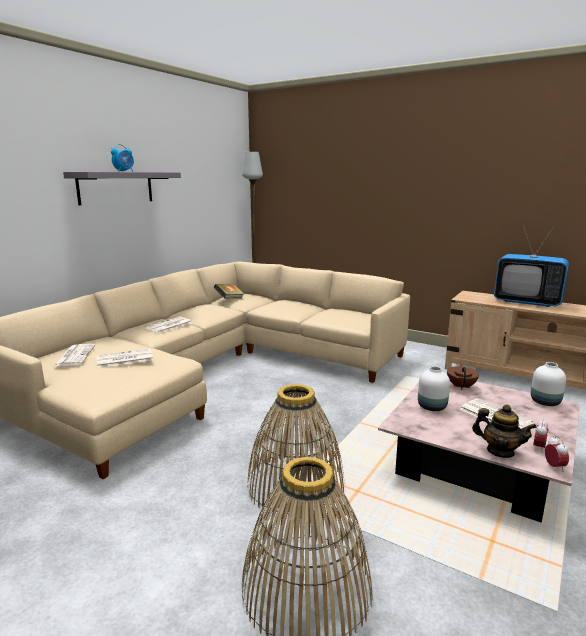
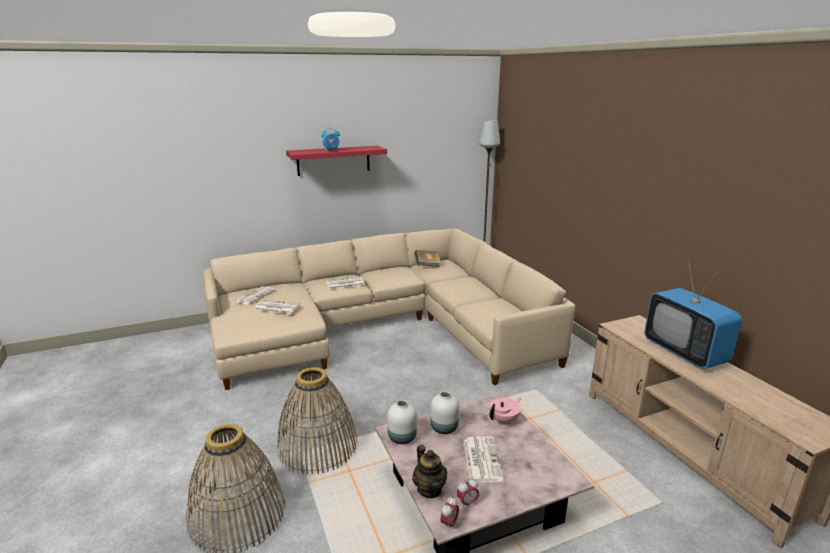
camera: 35 degrees right, 5 degrees up
grey shelf [63,172,181,205] -> red shelf [286,146,387,176]
brown teapot [447,364,479,390] -> pink teapot [489,397,521,424]
white vase [531,362,566,406] -> white vase moved to [387,400,417,444]

